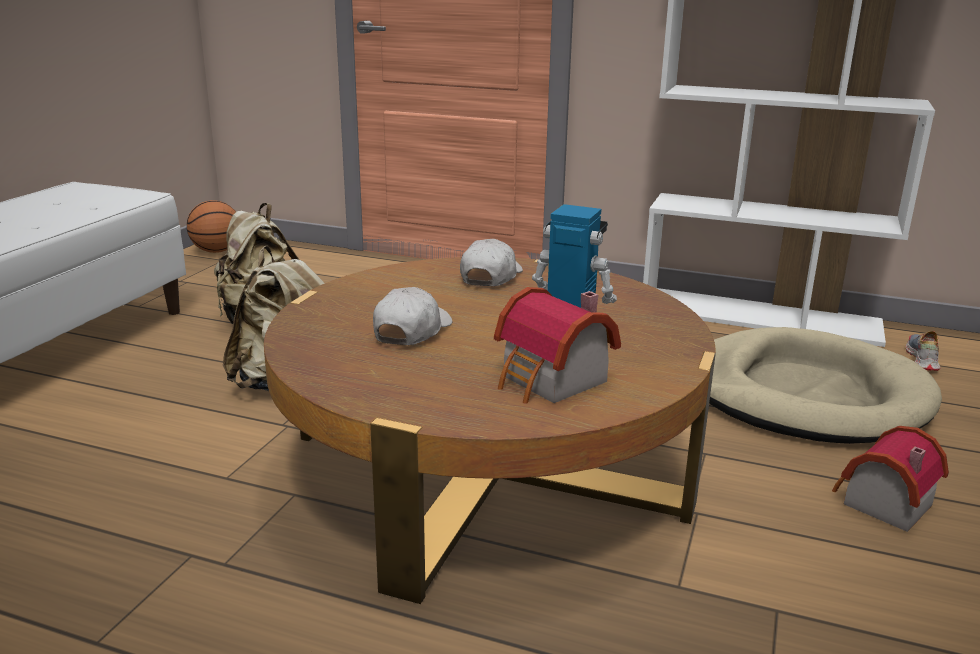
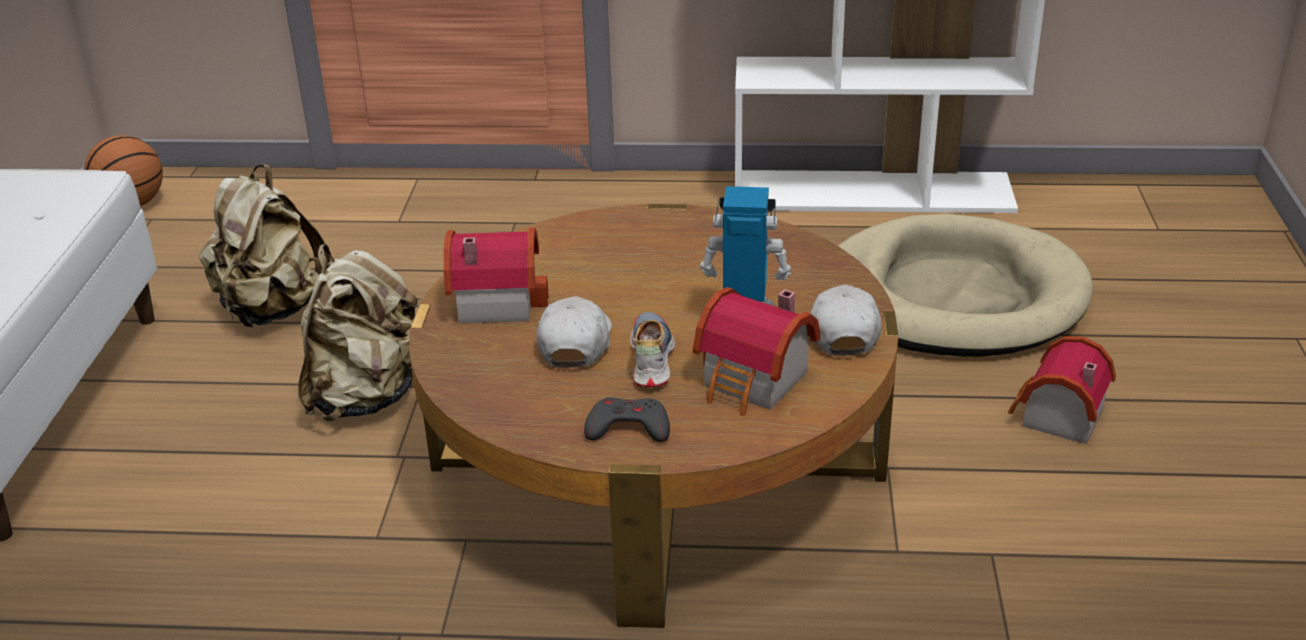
camera: 15 degrees left, 10 degrees up
white cap [460,239,523,286] -> white cap moved to [810,285,881,356]
shoe [906,331,940,371] -> shoe moved to [630,312,675,388]
none -> toy house [444,228,549,324]
none -> grey game controller [584,397,670,442]

